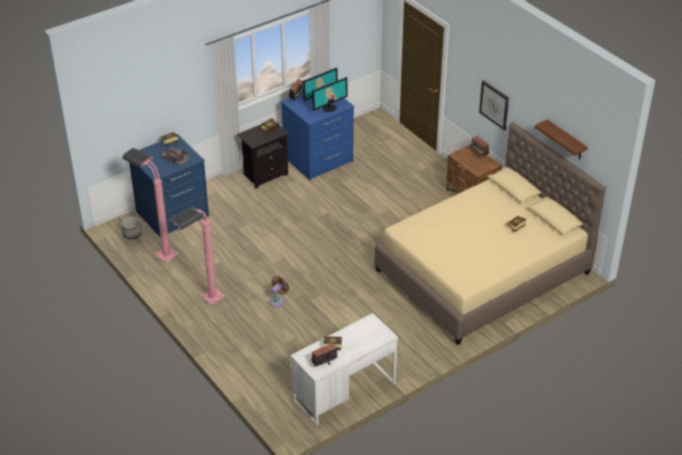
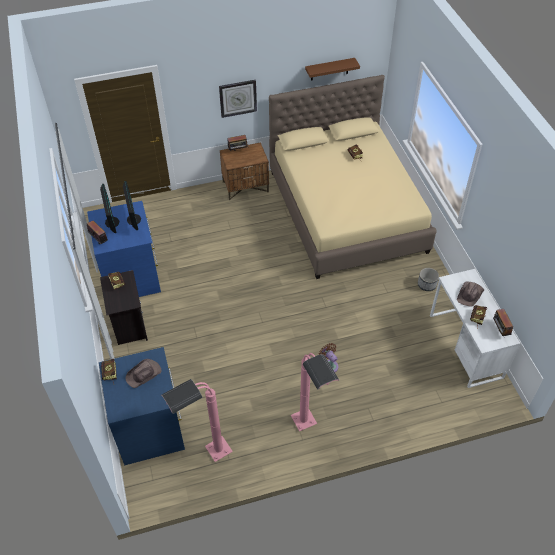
camera: 70 degrees left, 10 degrees up
planter [121,217,142,239] -> planter moved to [418,268,439,291]
none -> brown hat [457,282,484,307]

